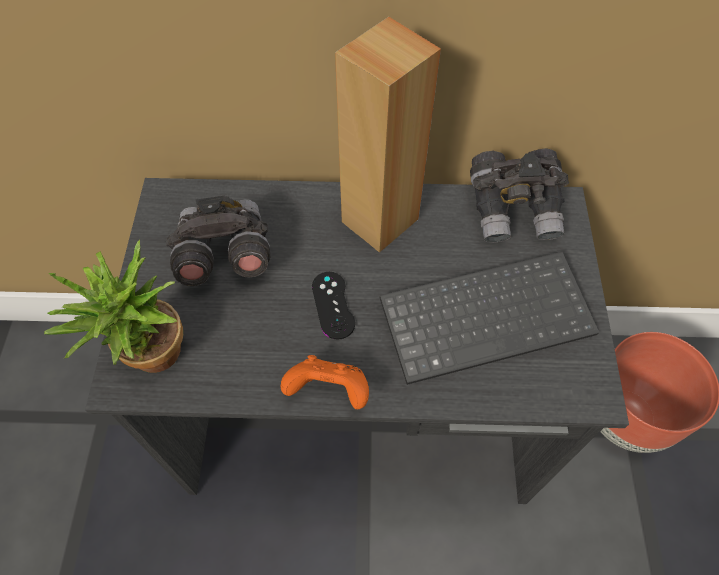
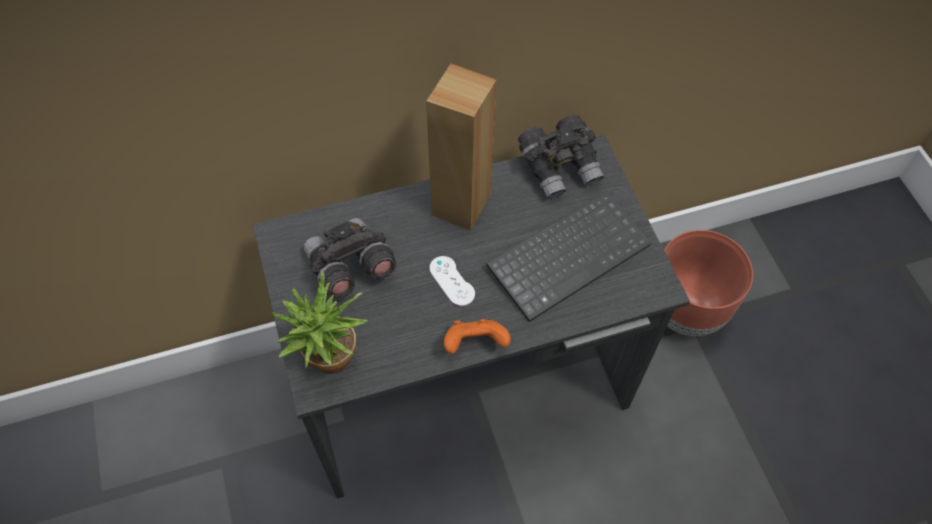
camera: 20 degrees left, 0 degrees up
black game controller [312,272,355,340] -> white game controller [429,256,475,306]

